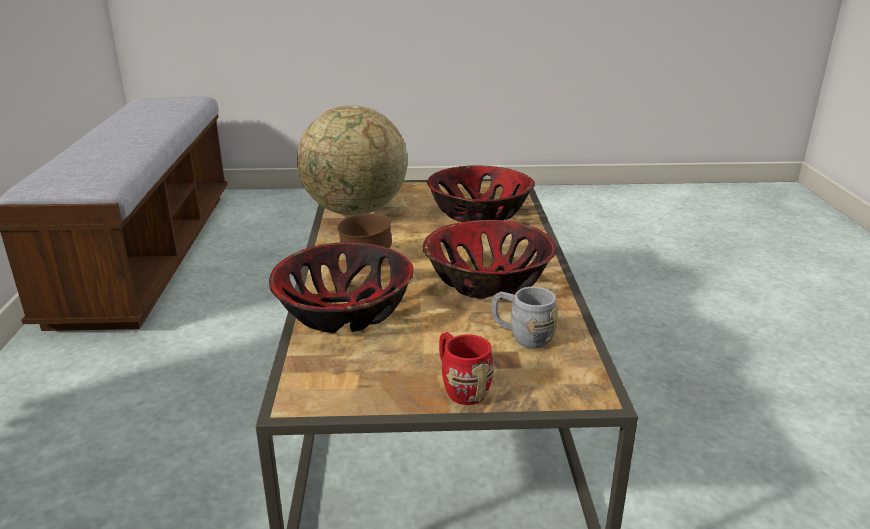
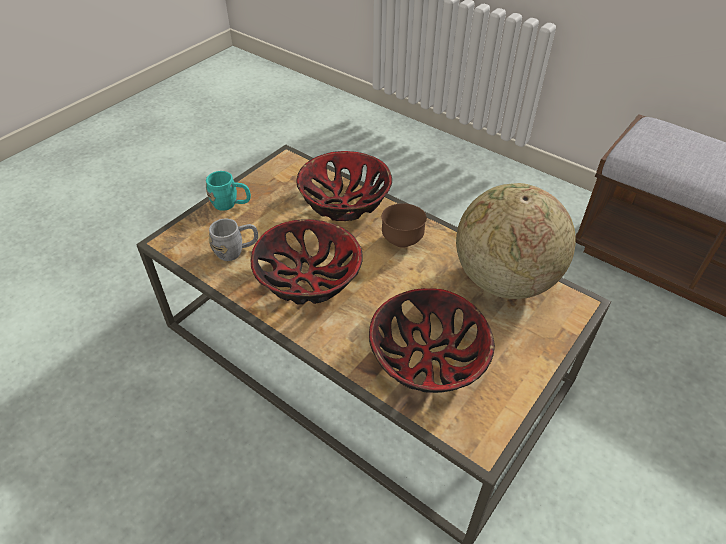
camera: 130 degrees right, 20 degrees up
red mug [439,332,494,405] -> turquoise mug [206,171,251,211]

